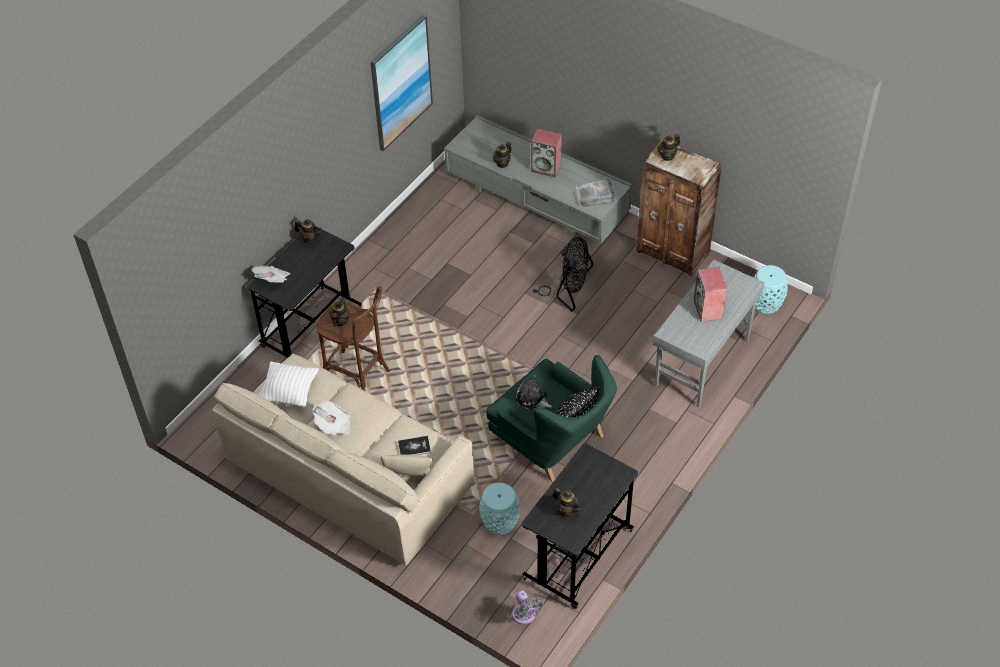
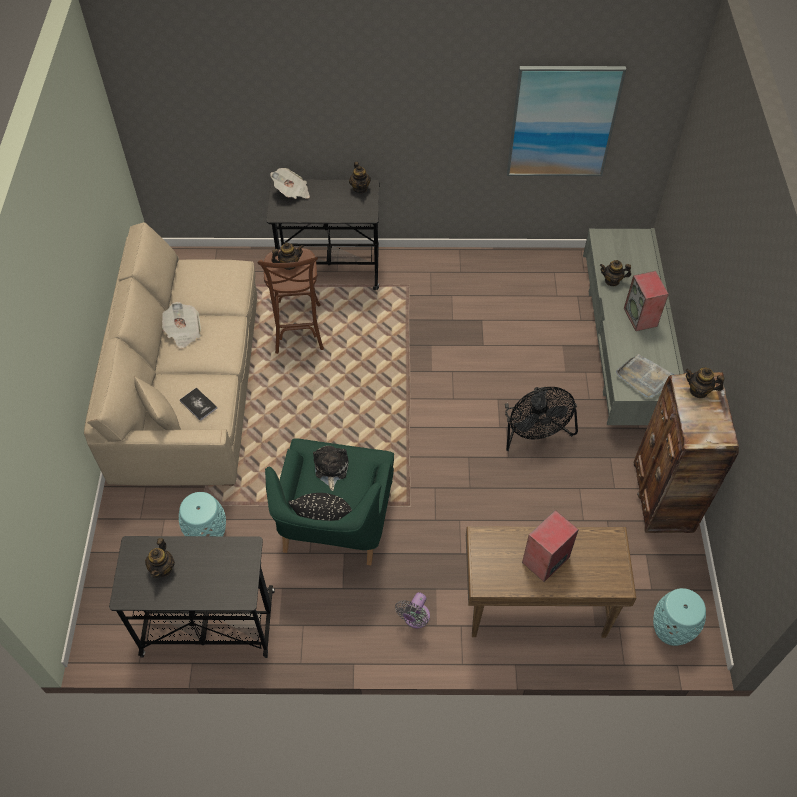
camera: 55 degrees right, 5 degrees up
white pillow [259,362,319,408] -> none
grey fan [512,590,544,624] -> grey fan moved to [395,592,430,628]
grey console table [653,260,764,408] -> brown console table [466,526,636,638]

